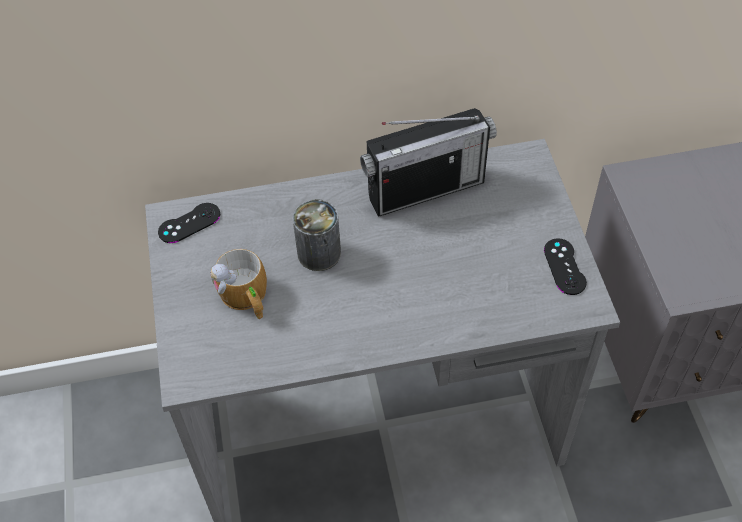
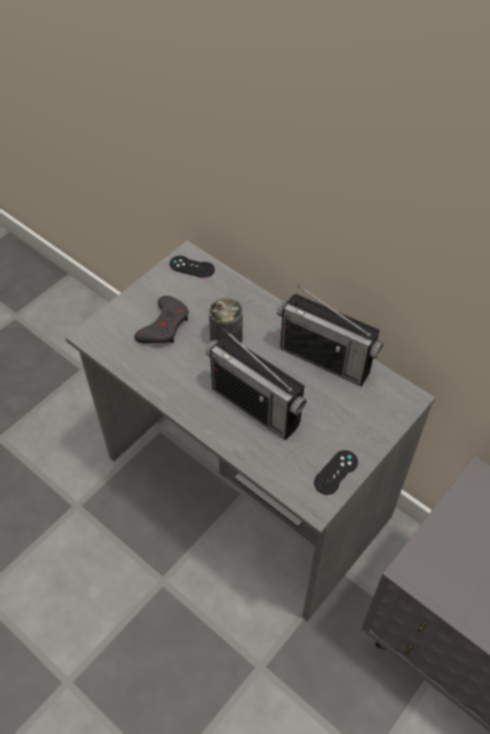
camera: 50 degrees right, 0 degrees up
mug [210,249,267,319] -> grey game controller [134,296,188,344]
none -> radio [205,329,307,440]

